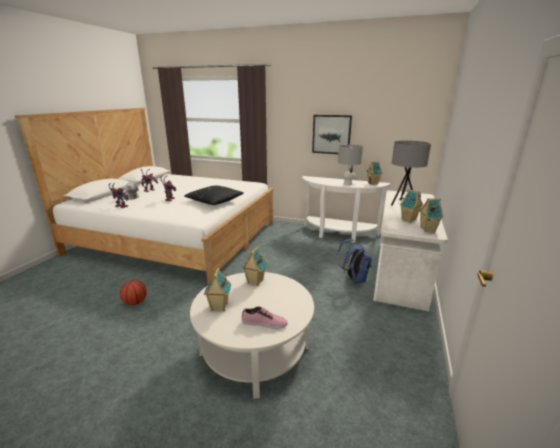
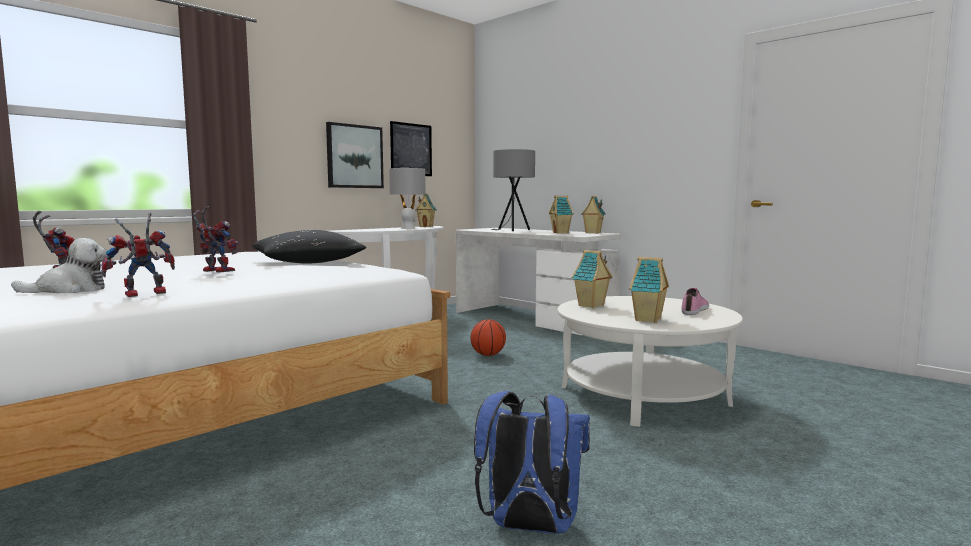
camera: 65 degrees left, 15 degrees down
basketball [120,280,147,305] -> basketball moved to [470,319,506,356]
blue backpack [337,239,372,283] -> blue backpack moved to [474,391,590,534]
none -> picture [390,121,432,176]

